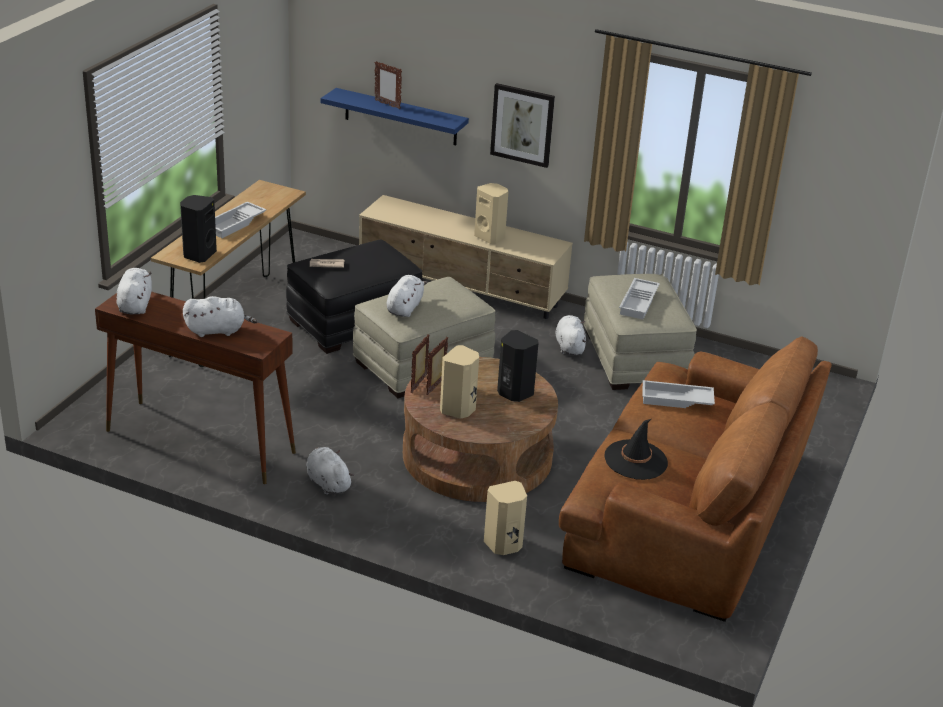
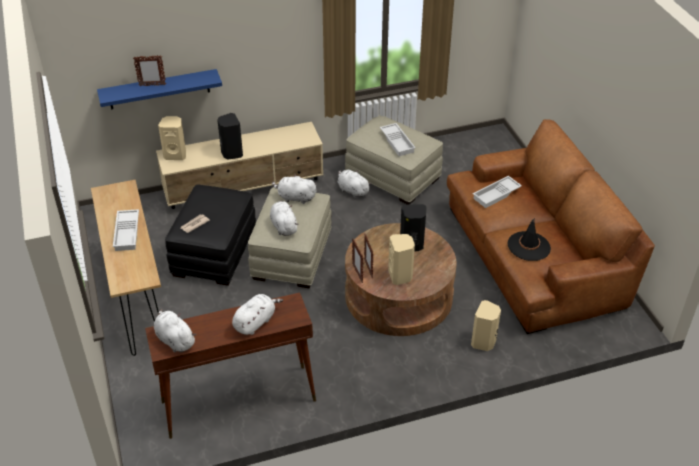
camera: 40 degrees left, 10 degrees up
black speaker [180,195,217,263] -> black speaker moved to [217,113,243,160]
white plush toy [306,447,354,495] -> white plush toy moved to [272,174,317,204]
beige speaker [474,183,509,244] -> beige speaker moved to [158,116,186,160]
picture [490,83,555,168] -> none

